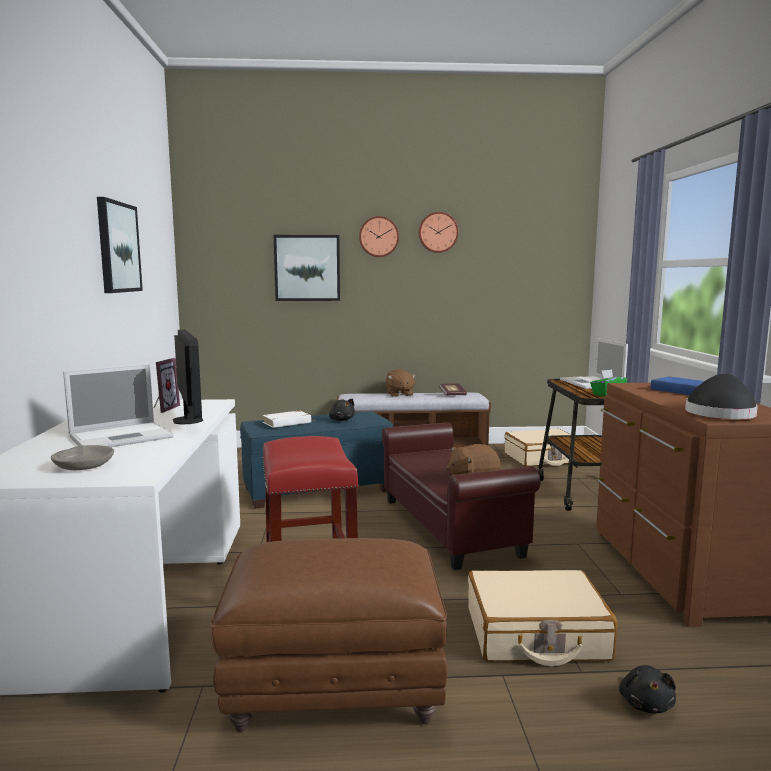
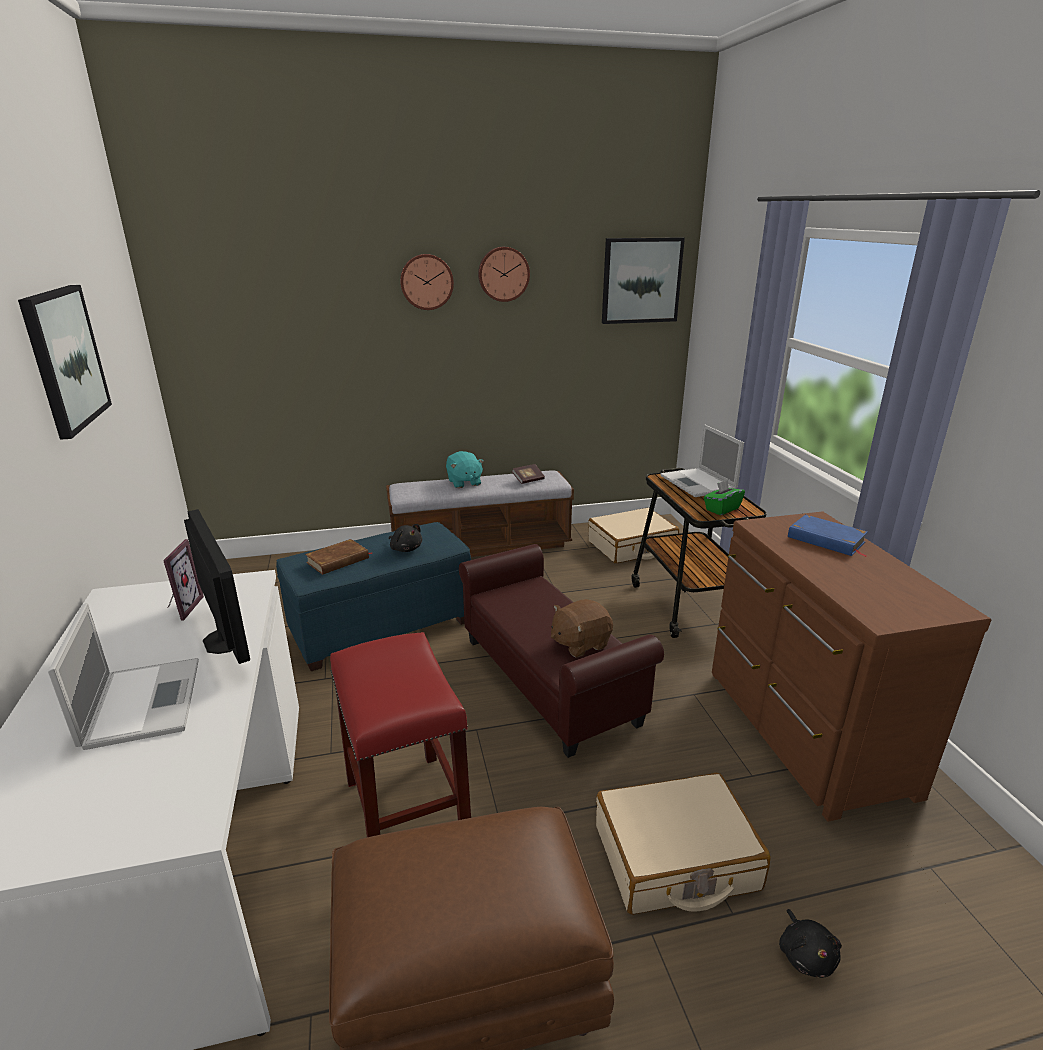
camera: 10 degrees left, 15 degrees up
grey bowl [51,445,114,470] -> none
laptop [63,364,174,447] -> laptop turned 60 degrees counterclockwise [48,603,199,750]
white book [263,410,315,428] -> brown book [305,539,372,575]
picture [273,235,340,301] -> picture moved to [602,237,685,324]
brown plush toy [386,369,416,397] -> turquoise plush toy [446,451,484,488]
black hat [685,374,758,419] -> none

